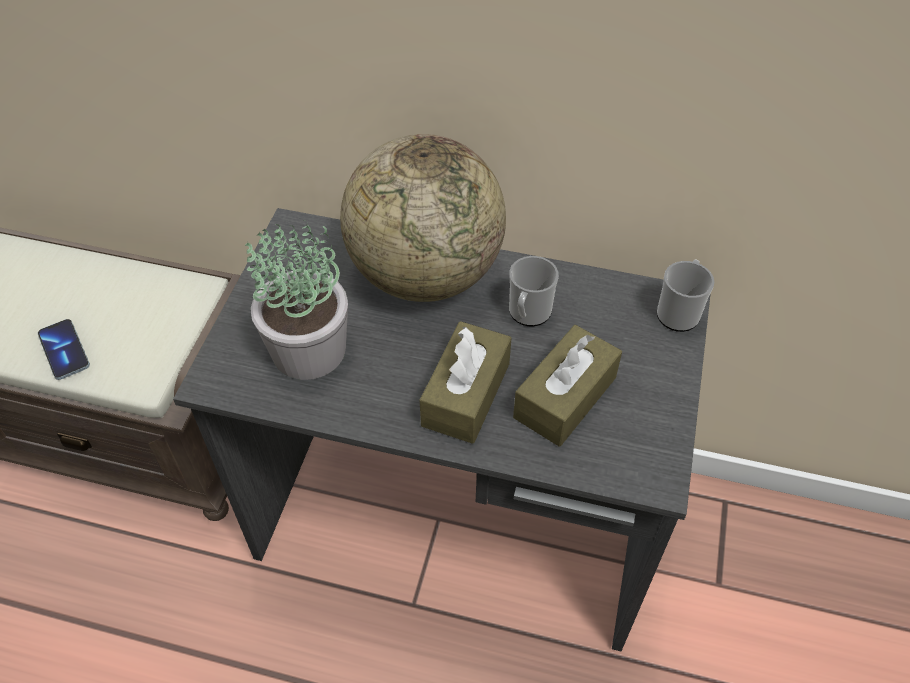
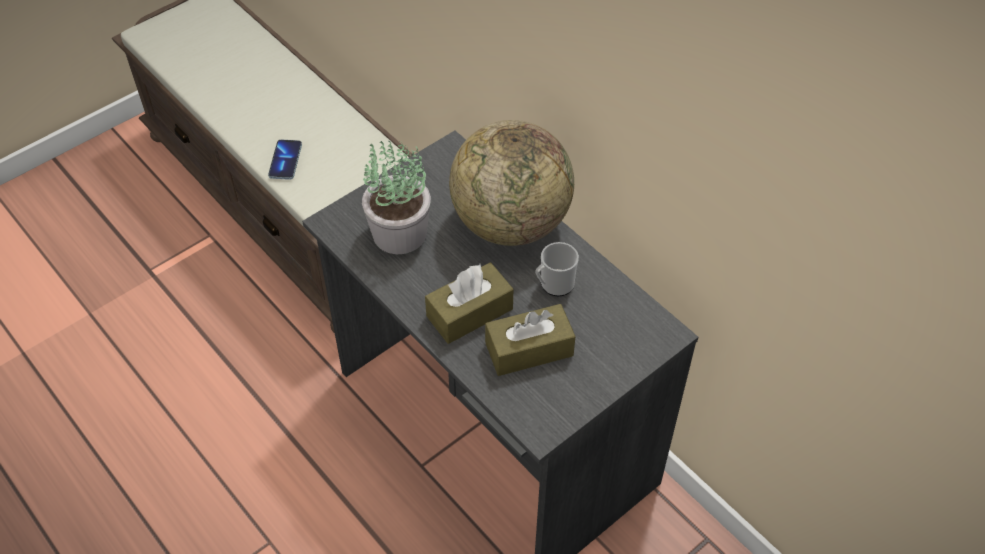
camera: 35 degrees right, 0 degrees up
mug [657,260,714,332] -> none

